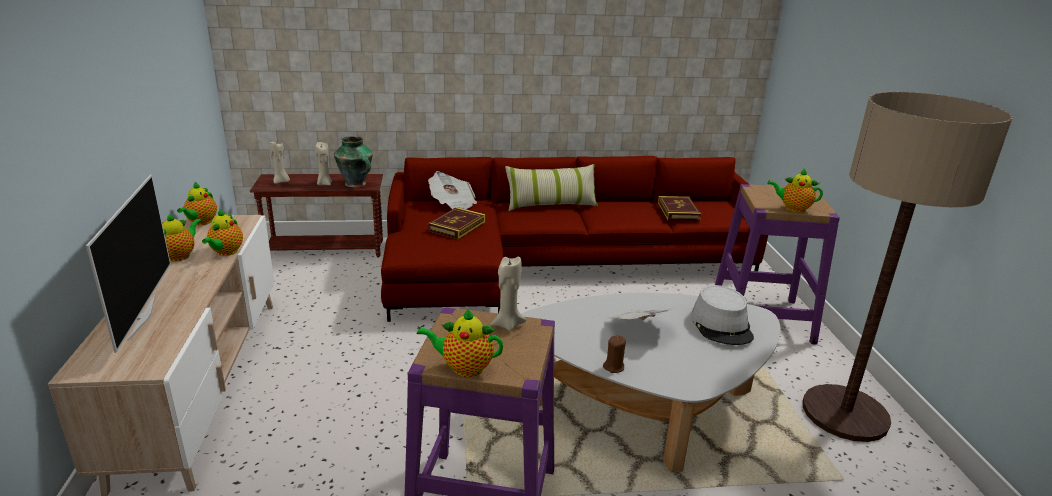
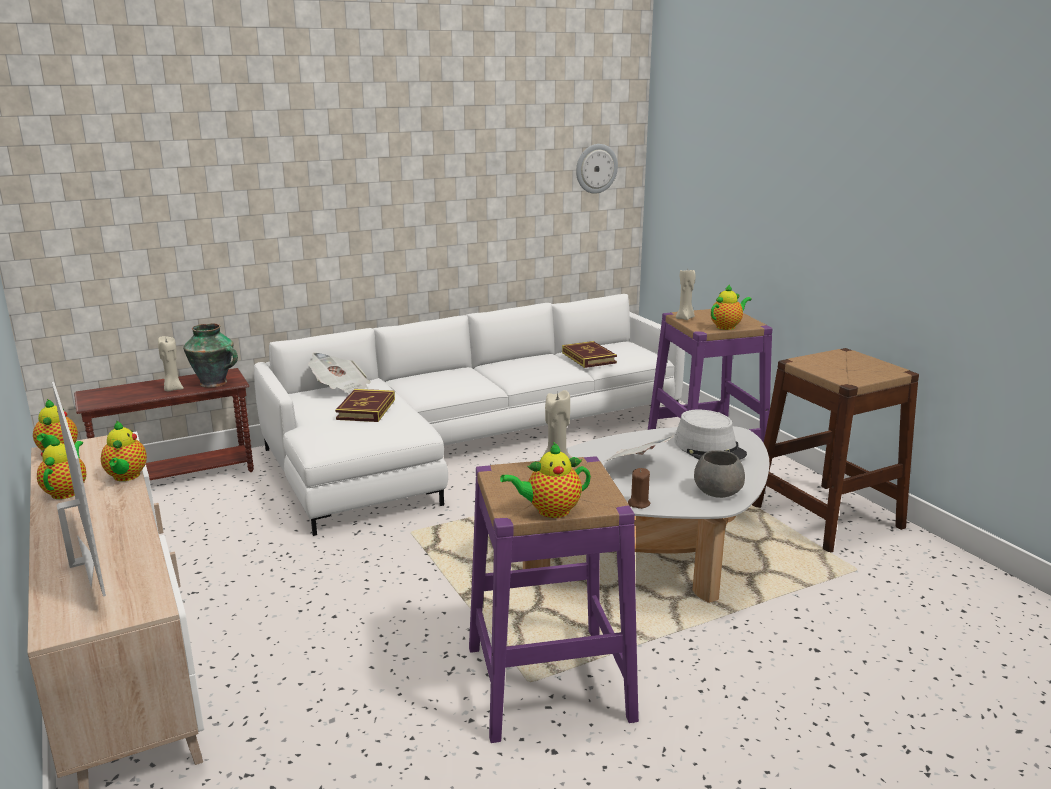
camera: 20 degrees left, 5 degrees down
beige candle [269,142,290,184] -> beige candle moved to [676,270,695,320]
red sofa [381,156,768,322] -> white sofa [254,294,685,536]
pillow [505,164,598,211] -> none
teapot [767,169,823,213] -> teapot turned 150 degrees clockwise [711,284,752,330]
floor lamp [803,92,1013,442] -> brown stool [752,348,919,553]
none -> wall clock [576,144,618,194]
none -> grey bowl [694,450,745,498]

